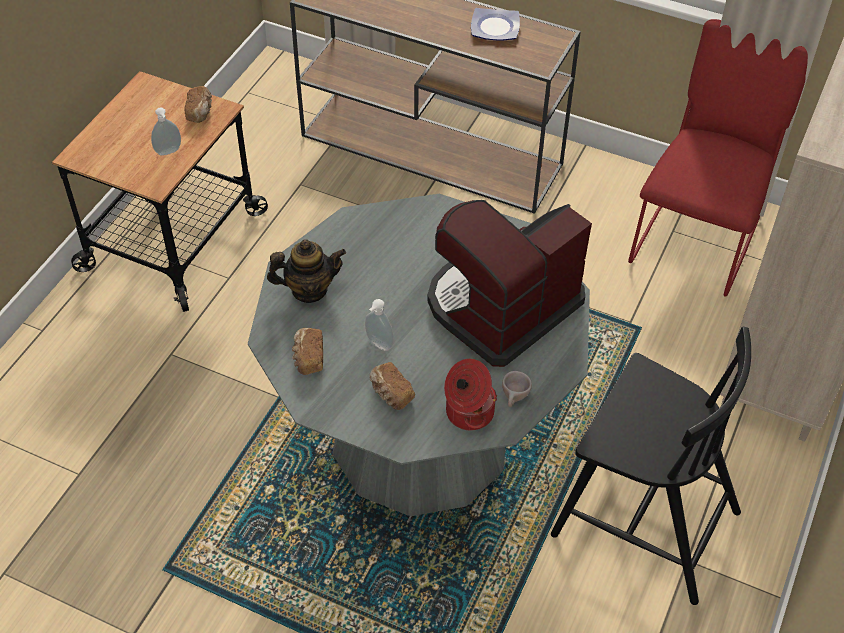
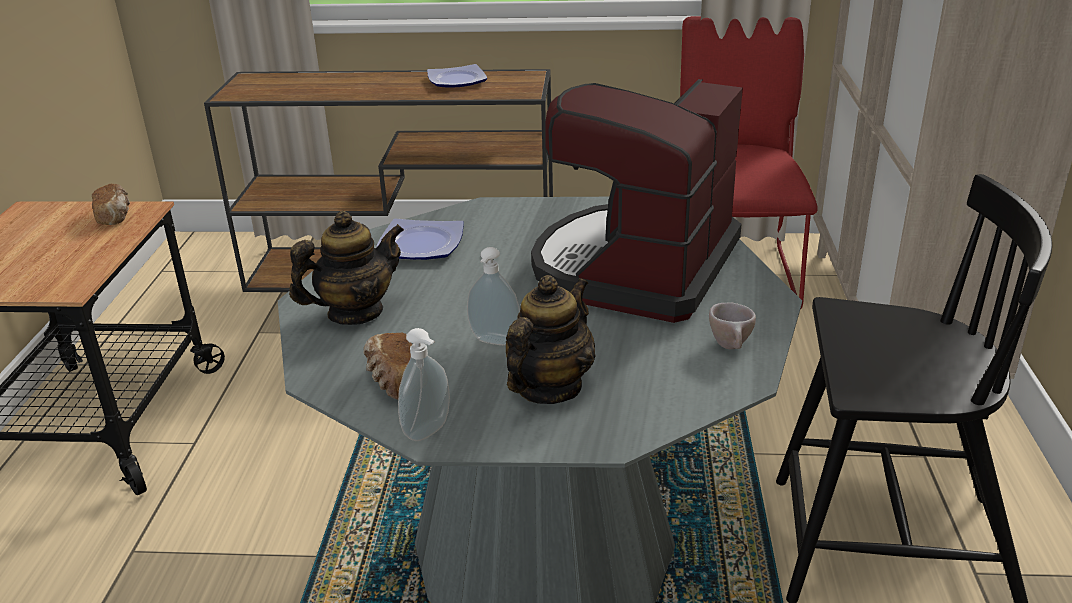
camera: 20 degrees left, 20 degrees down
soap dispenser [151,108,181,156] -> soap dispenser moved to [398,328,450,441]
bread [369,362,415,410] -> teapot [506,275,596,404]
cooking pot [444,359,497,430] -> none
none -> plate [376,219,464,260]

